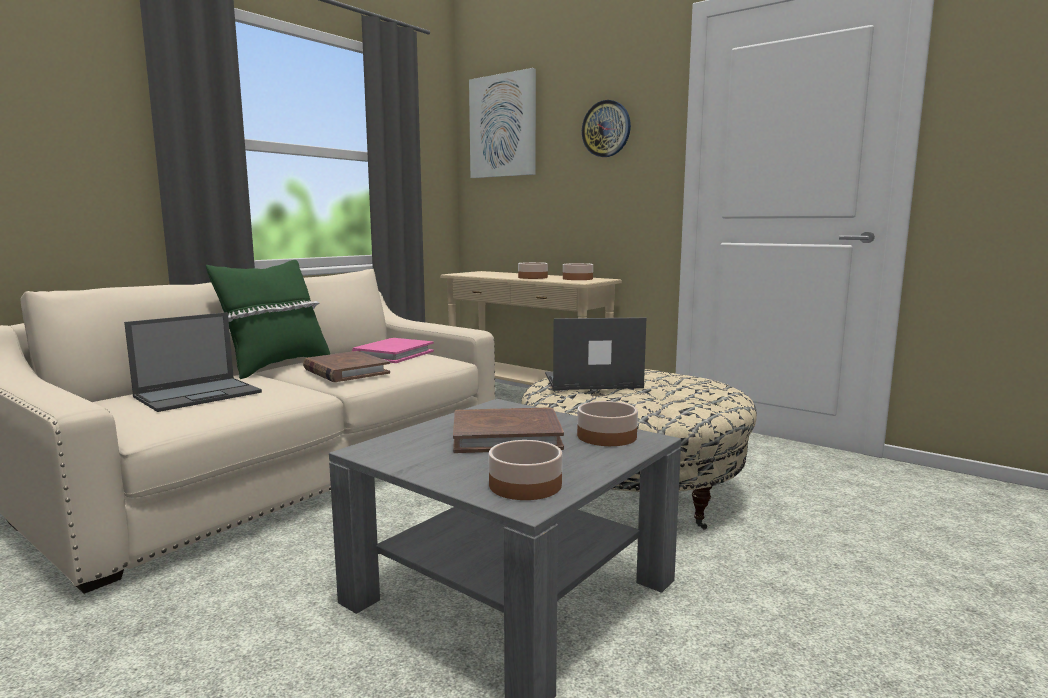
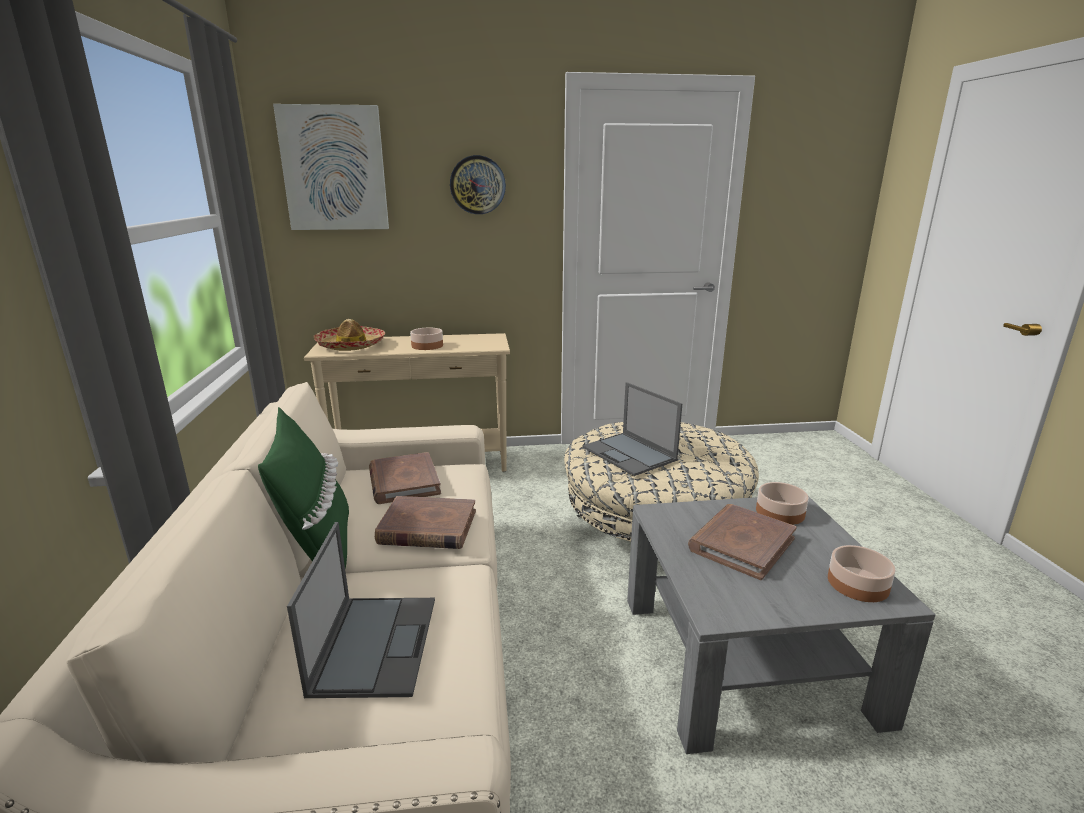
camera: 45 degrees left, 10 degrees up
pink book [352,338,434,363] -> brown book [369,452,441,504]
laptop [545,317,646,390] -> laptop turned 75 degrees counterclockwise [583,382,682,476]
bowl [563,263,593,280] -> none
none -> hat [313,319,385,351]

